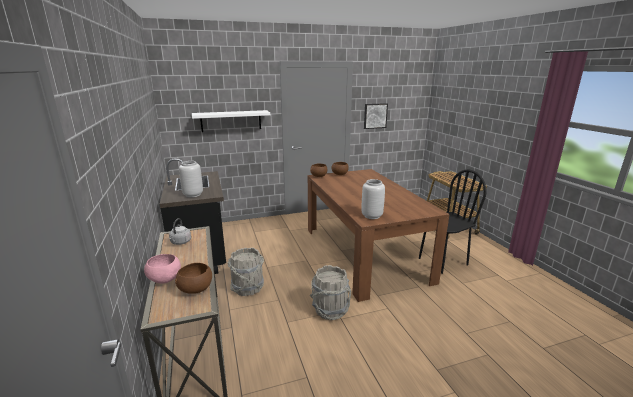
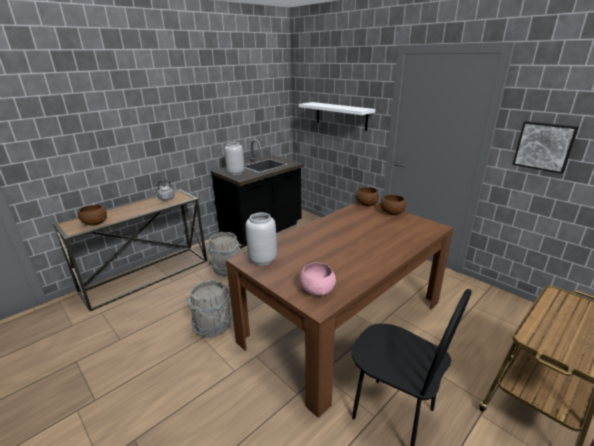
camera: 65 degrees right, 5 degrees up
pink bowl [144,254,181,283] -> pink bowl moved to [300,263,336,296]

